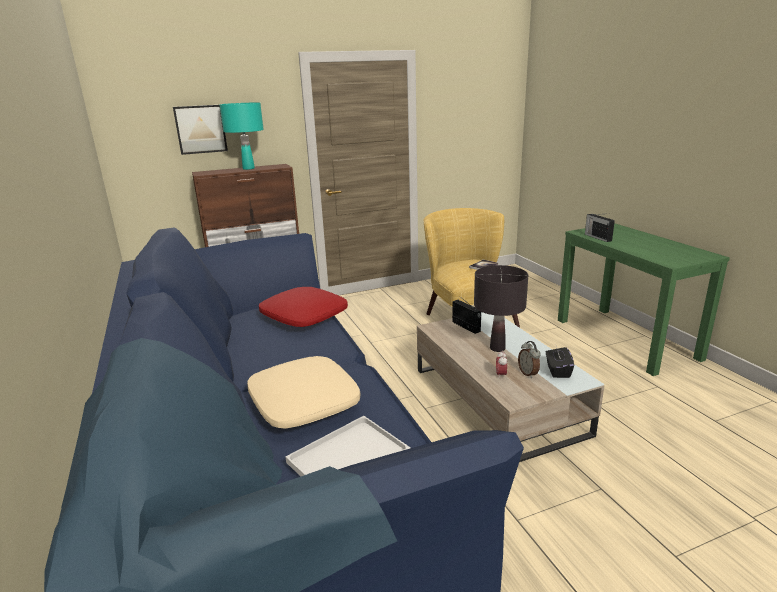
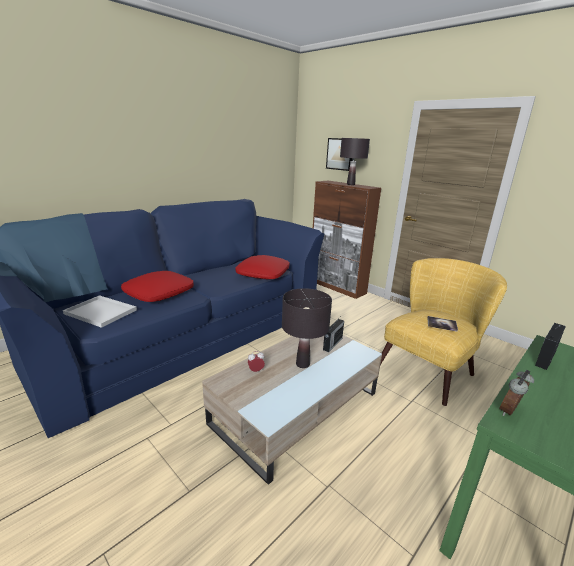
camera: 65 degrees right, 0 degrees up
turquoise table lamp [219,102,264,170] -> black table lamp [340,138,370,185]
beige pillow [247,356,360,429] -> red pillow [121,271,194,302]
alarm clock [518,341,541,378] -> alarm clock moved to [499,370,534,416]
black tissue box [546,346,574,378] -> none

